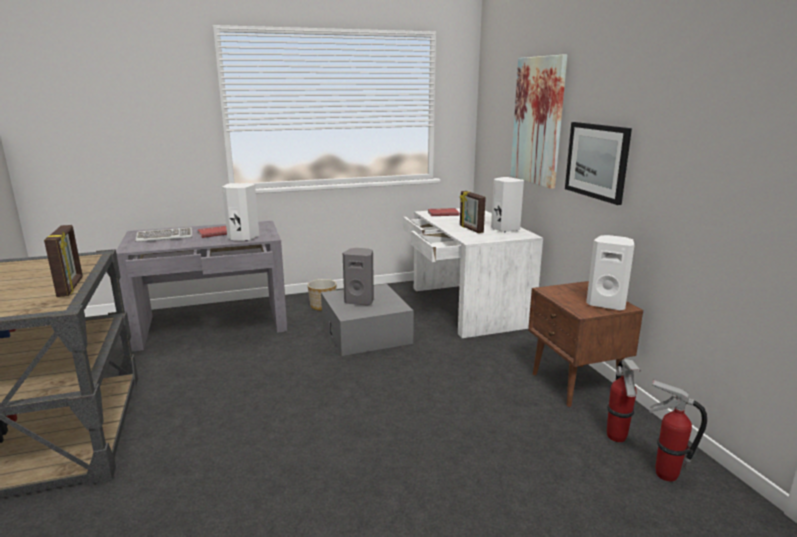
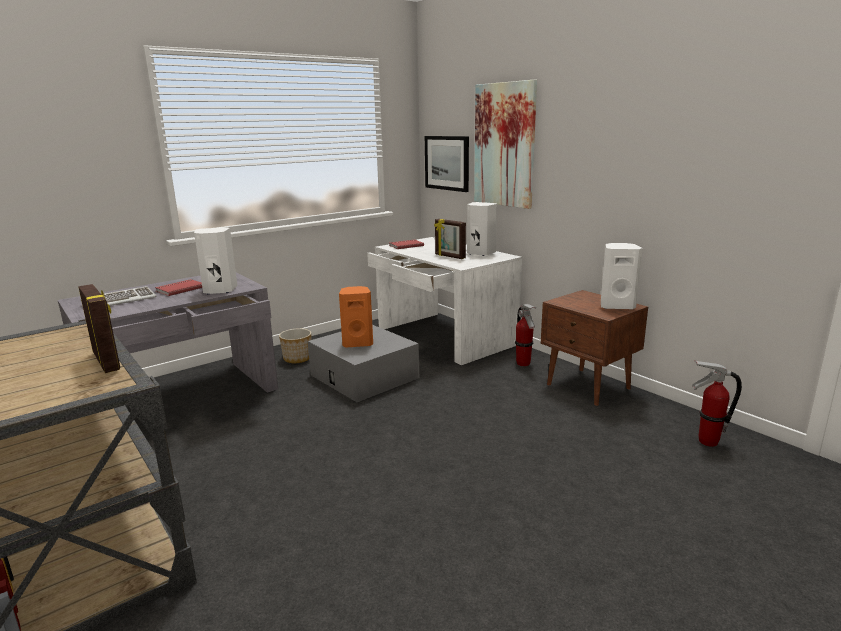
camera: 20 degrees left, 0 degrees up
grey speaker [343,248,374,306] -> orange speaker [339,286,373,348]
picture [565,122,632,205] -> picture moved to [425,136,469,192]
fire extinguisher [607,359,641,442] -> fire extinguisher moved to [515,304,536,366]

